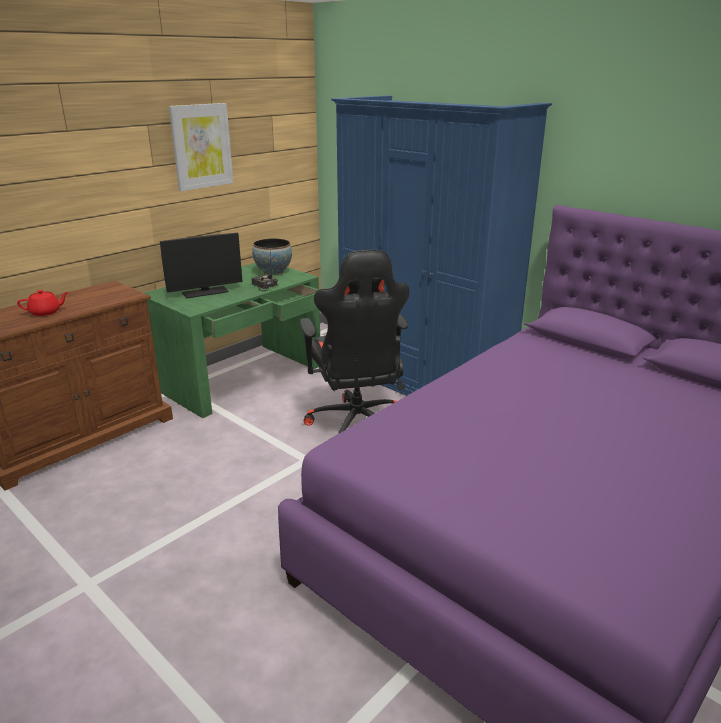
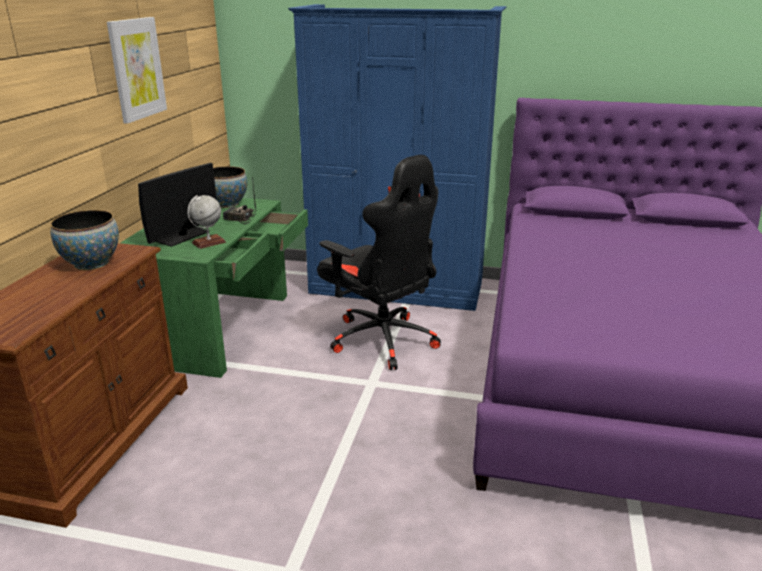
camera: 30 degrees left, 0 degrees up
red teapot [17,290,69,316] -> none
none -> bowl [50,210,119,270]
none -> globe [187,195,226,249]

